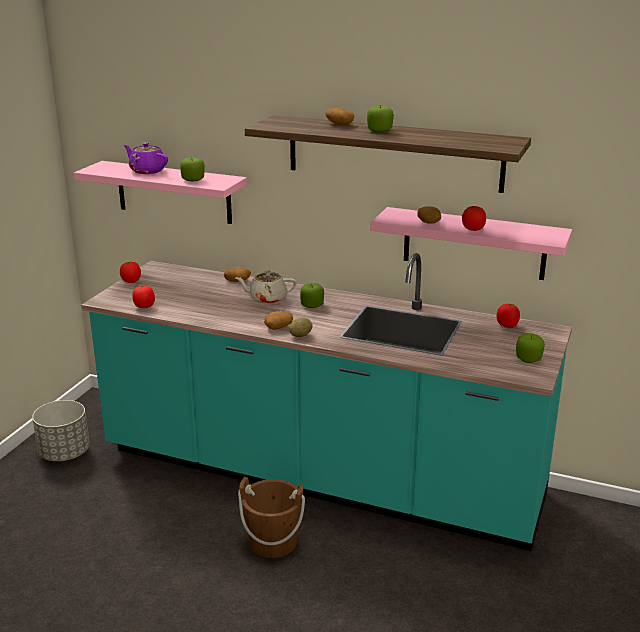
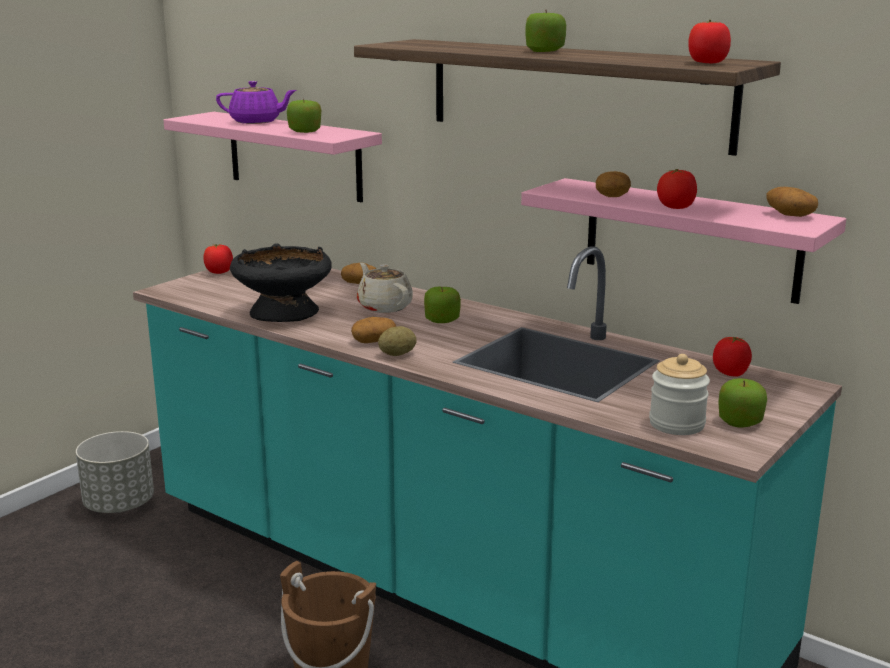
camera: 15 degrees right, 5 degrees down
purple teapot [124,142,168,174] -> purple teapot turned 135 degrees clockwise [216,81,297,124]
tomato [133,285,155,308] -> tomato moved to [688,20,731,63]
beige teapot [236,270,297,304] -> beige teapot turned 45 degrees clockwise [357,263,413,313]
potato [326,108,354,125] -> potato moved to [766,187,818,217]
none -> black bowl [230,243,332,322]
none -> jar [649,354,710,435]

